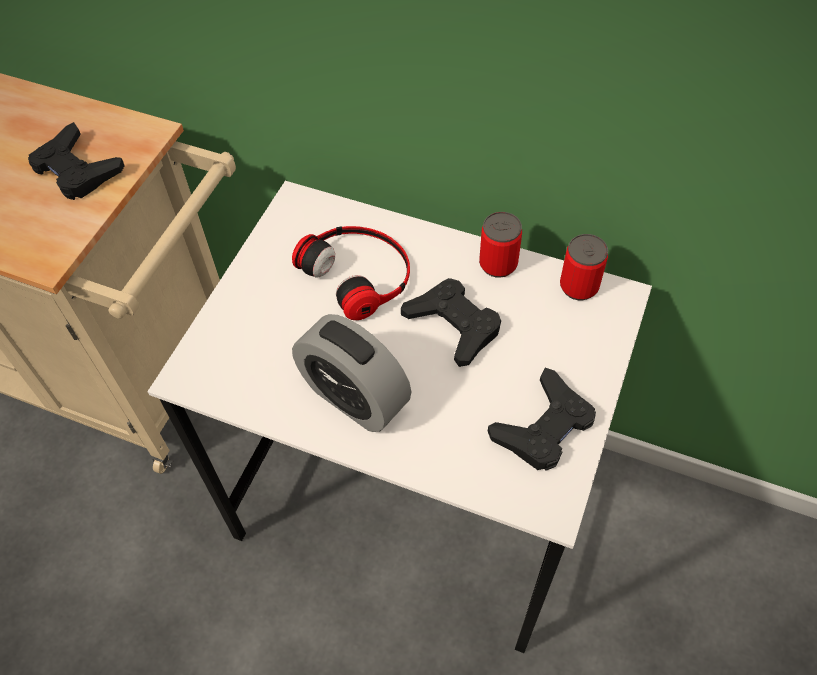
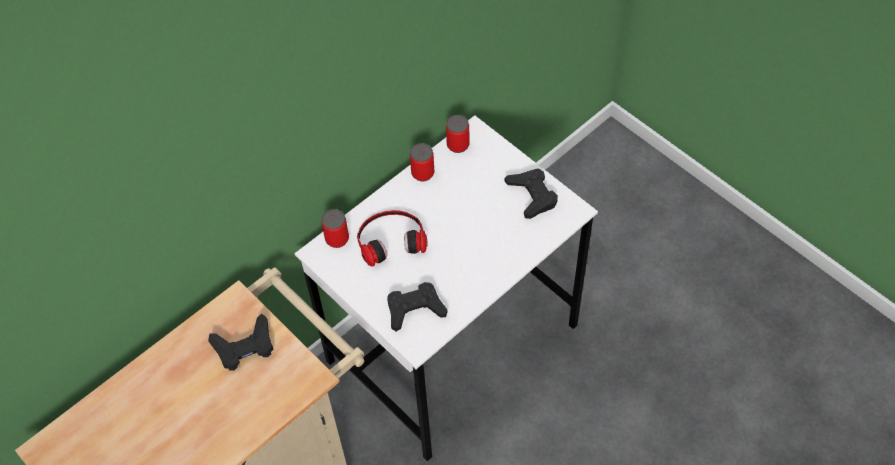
camera: 65 degrees left, 0 degrees up
alarm clock [292,314,411,432] -> none
black game controller [401,278,501,367] -> black game controller moved to [387,282,448,331]
none -> can [321,209,349,248]

